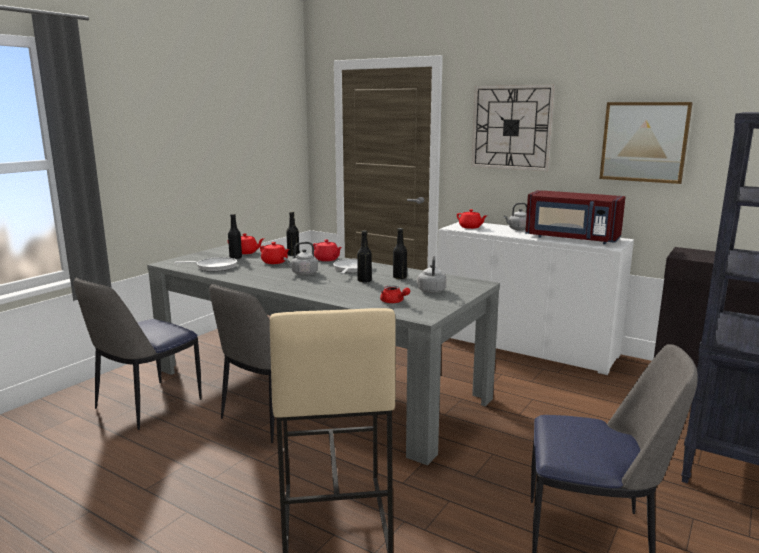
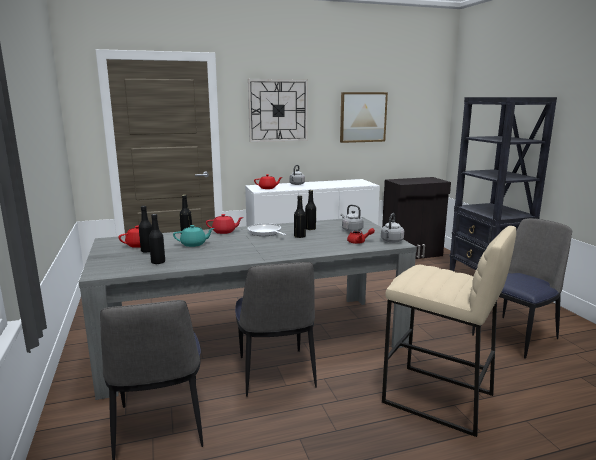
camera: 50 degrees left, 0 degrees up
frying pan [175,257,237,272] -> black bottle [149,214,165,264]
red teapot [260,242,290,264] -> turquoise teapot [173,225,214,247]
grey kettle [283,242,318,275] -> grey kettle moved to [381,213,404,243]
red microwave [525,190,626,244] -> none

